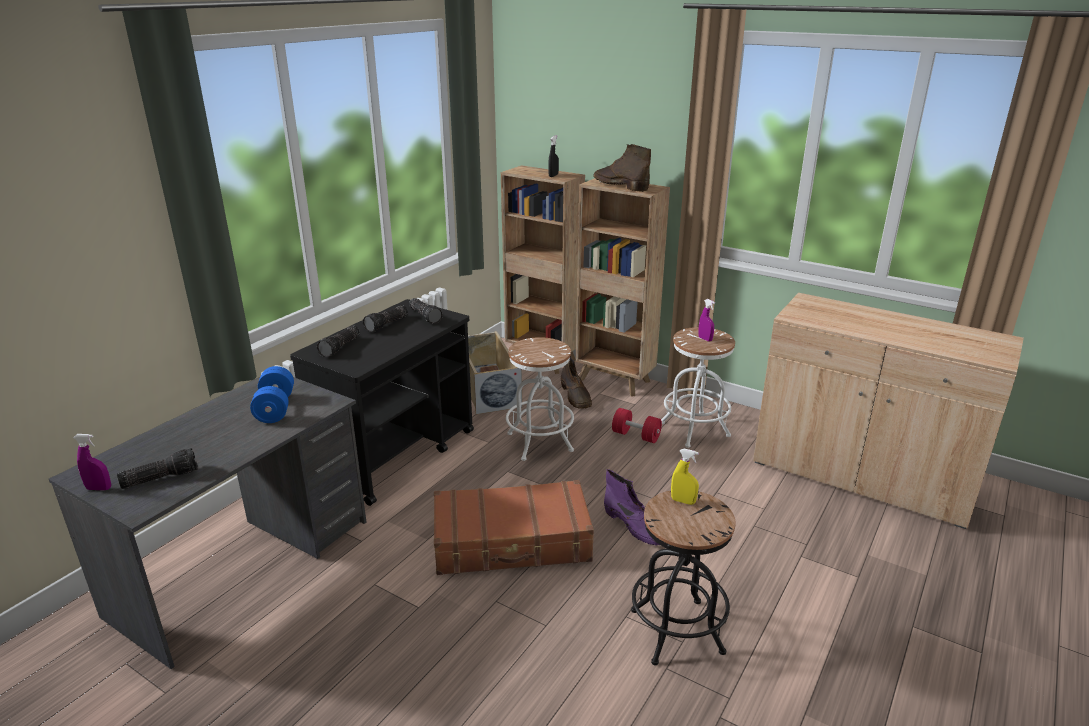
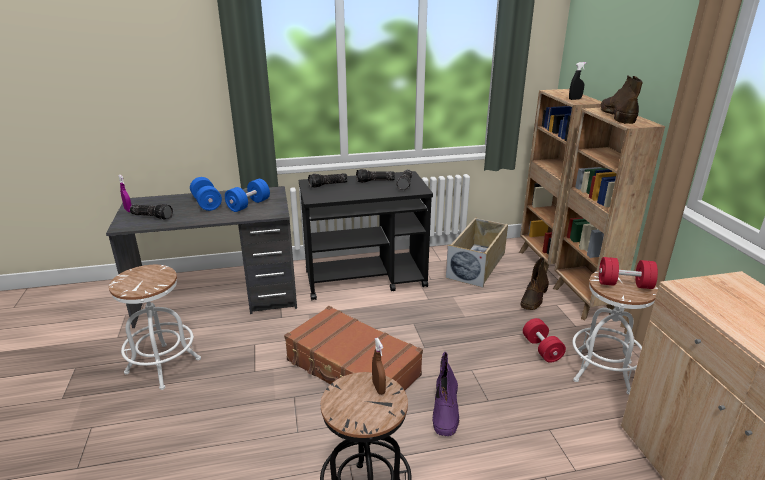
camera: 45 degrees right, 0 degrees up
white stool [506,337,574,461] -> white stool moved to [109,265,201,390]
yellow spray bottle [671,449,699,505] -> brown spray bottle [372,338,386,395]
purple spray bottle [698,299,715,342] -> red dumbbell [599,257,658,289]
none -> blue dumbbell [190,177,222,211]

